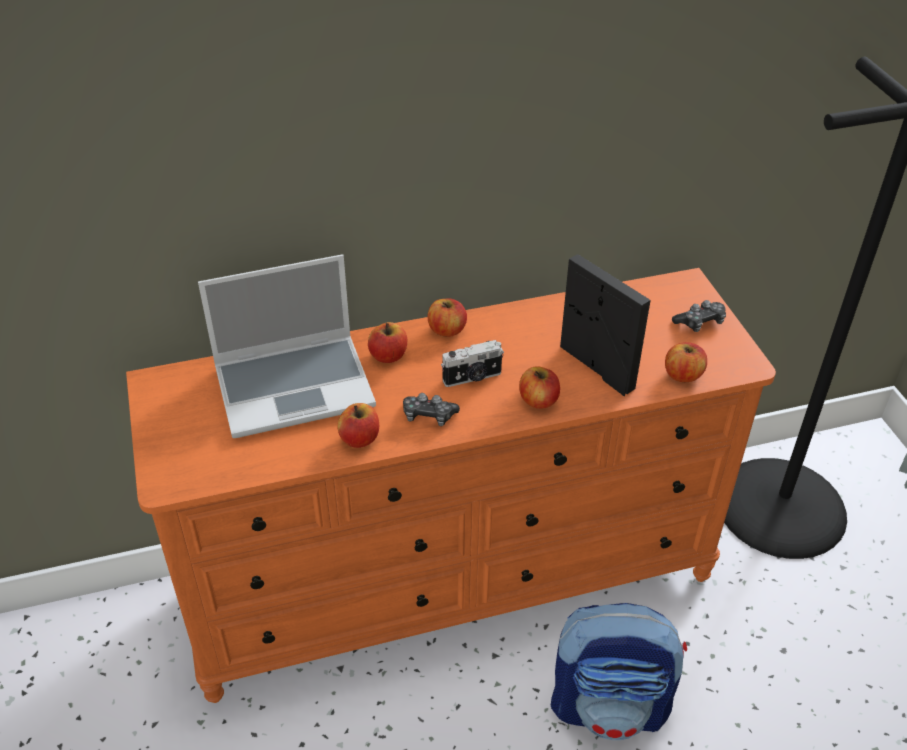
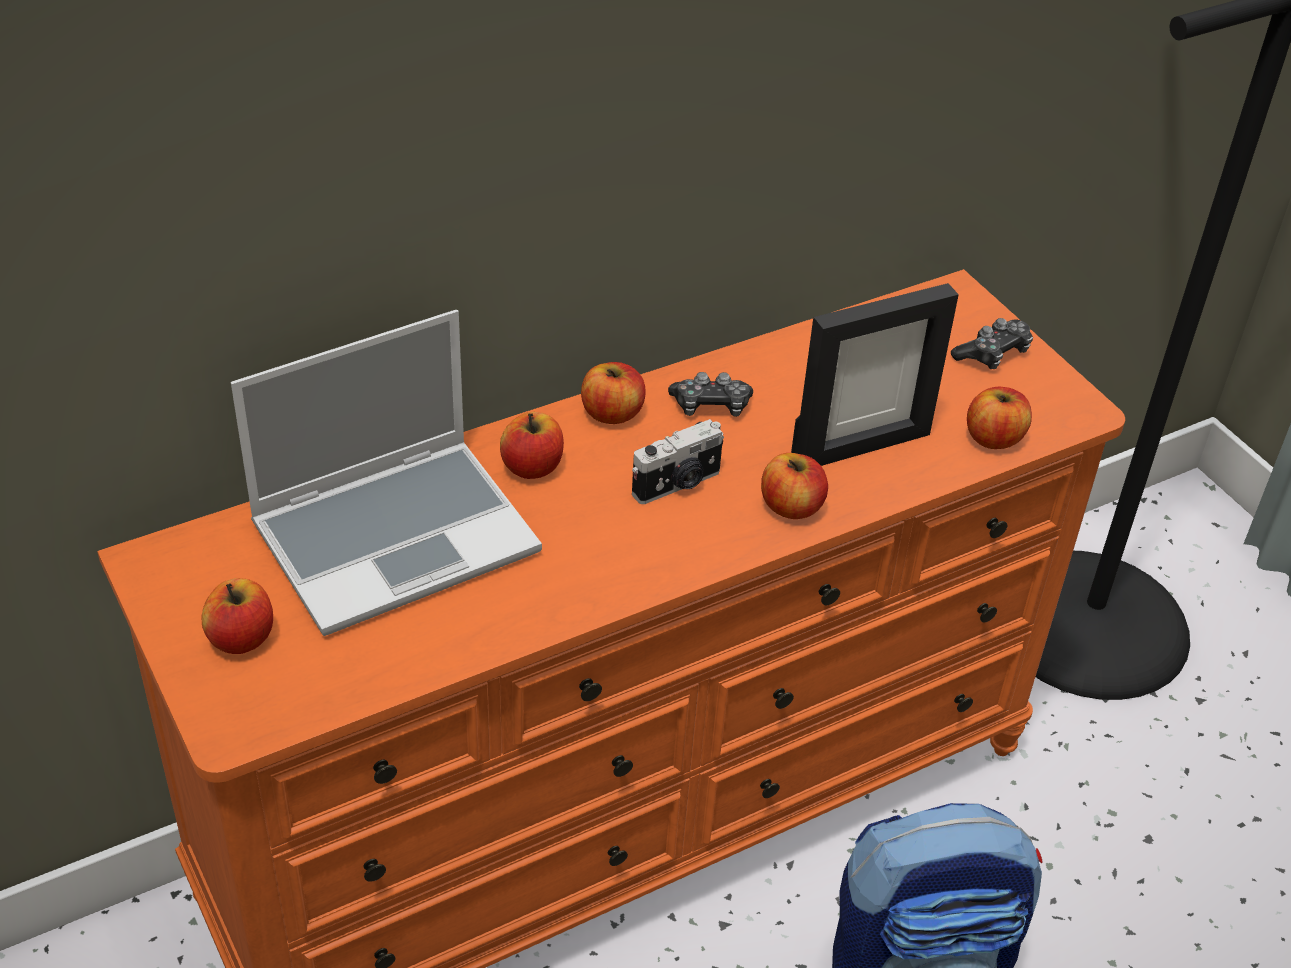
camera: 15 degrees left, 0 degrees up
apple [337,403,379,448] -> apple moved to [202,578,273,654]
game controller [403,393,460,426] -> game controller moved to [668,372,753,417]
picture frame [560,254,651,396] -> picture frame turned 120 degrees clockwise [791,283,959,466]

